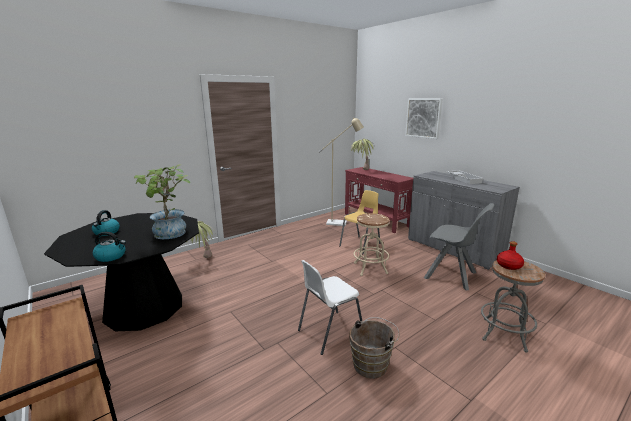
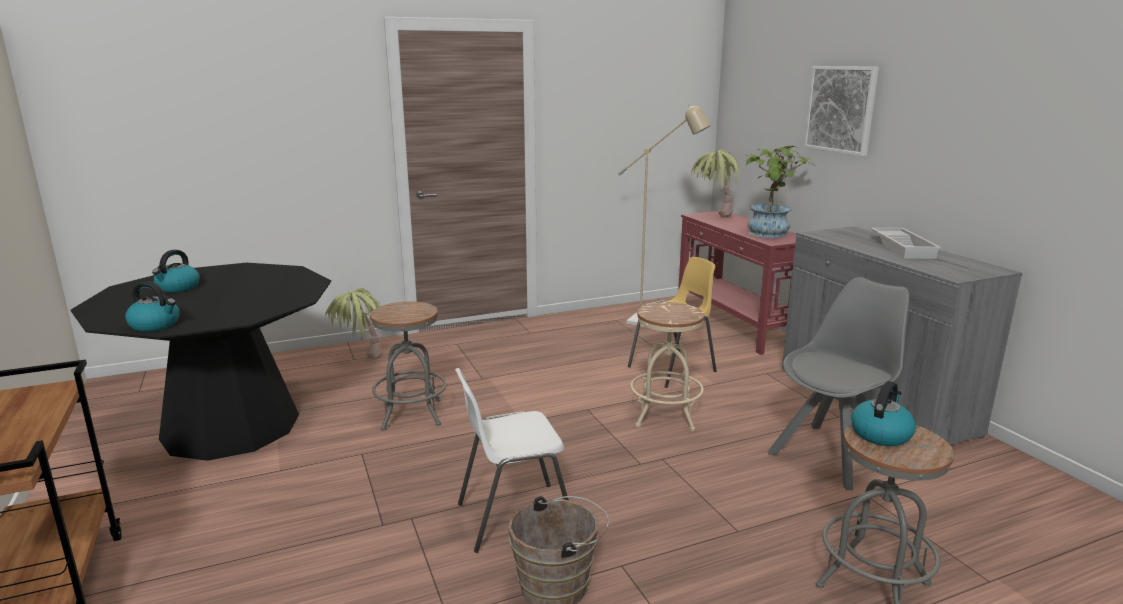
camera: 15 degrees right, 0 degrees up
potted plant [134,164,190,239] -> potted plant moved to [746,145,816,238]
grey chair [424,203,494,290] -> grey chair turned 90 degrees counterclockwise [768,277,909,490]
red bottle [497,241,524,270] -> kettle [851,381,916,446]
none -> grey stool [370,301,447,431]

